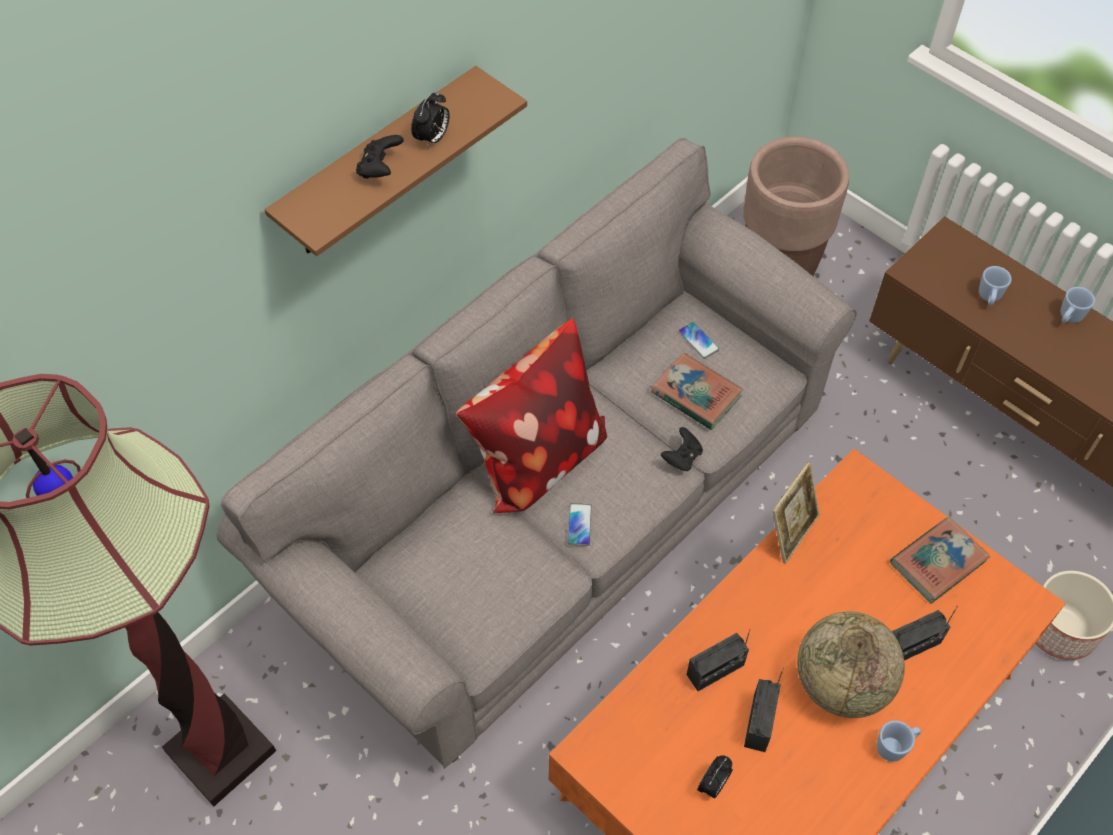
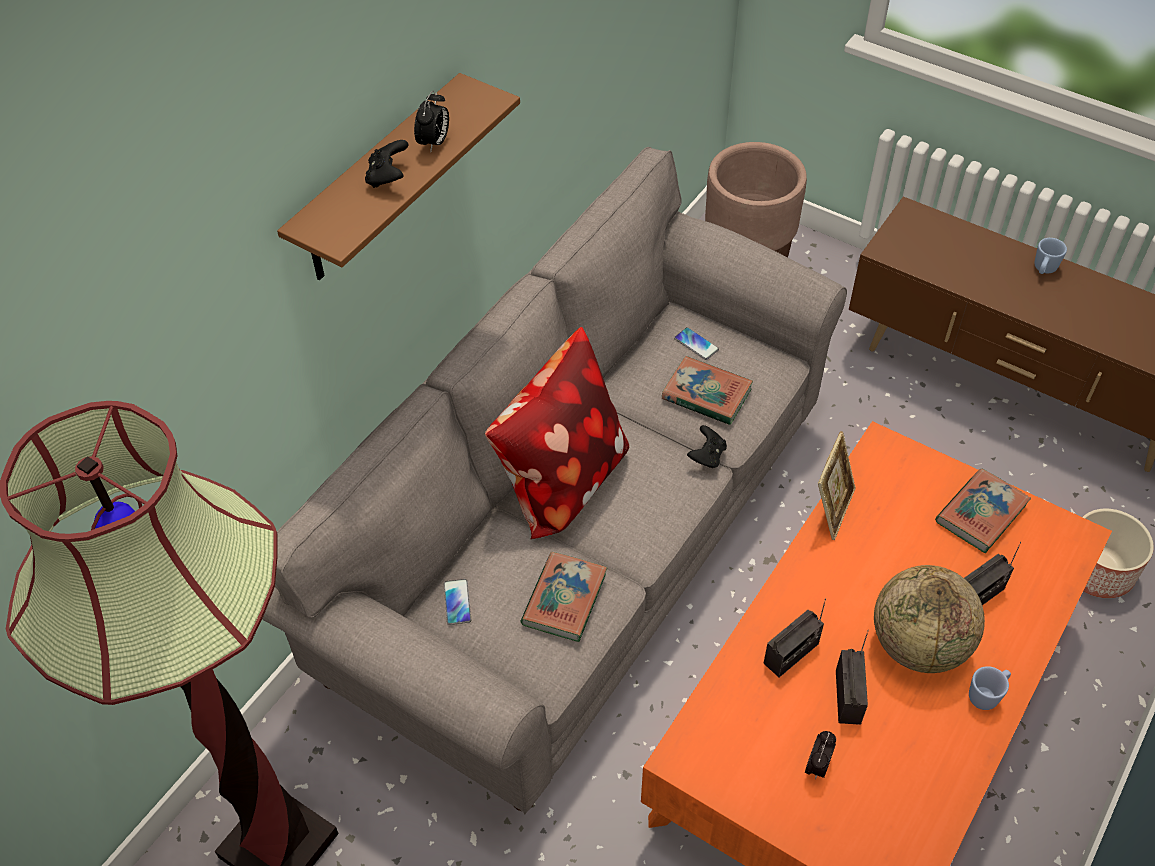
camera: 10 degrees left, 5 degrees down
phone [568,503,592,546] -> phone moved to [444,579,471,625]
blue mug [979,266,1012,305] -> none
none -> book [520,552,607,642]

